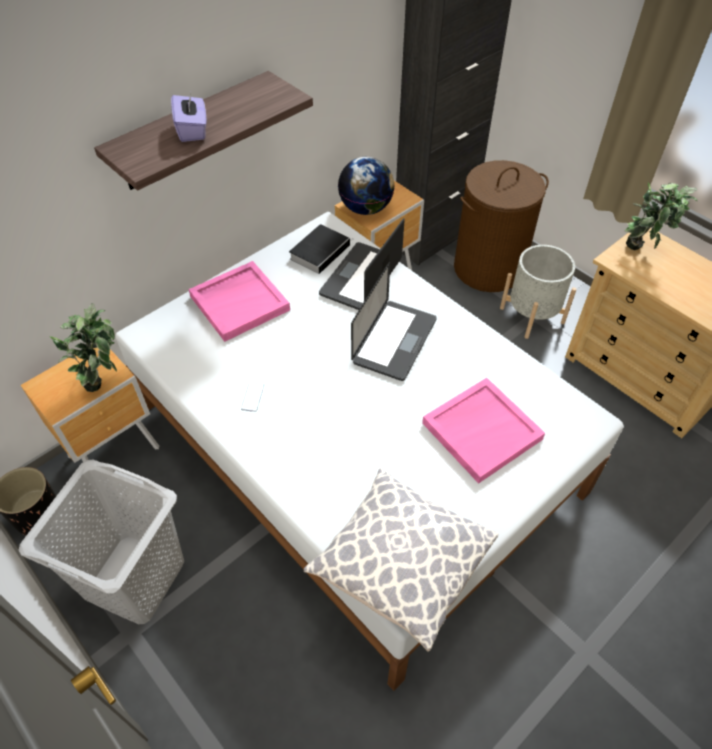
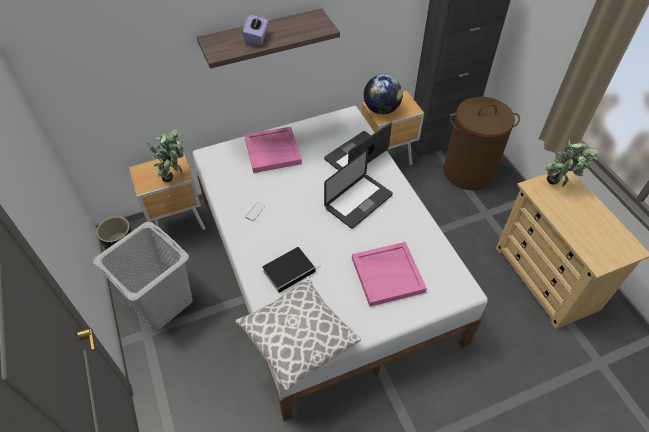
camera: 20 degrees right, 0 degrees up
book [289,224,353,274] -> book moved to [262,247,321,293]
grey planter [500,245,577,339] -> none

